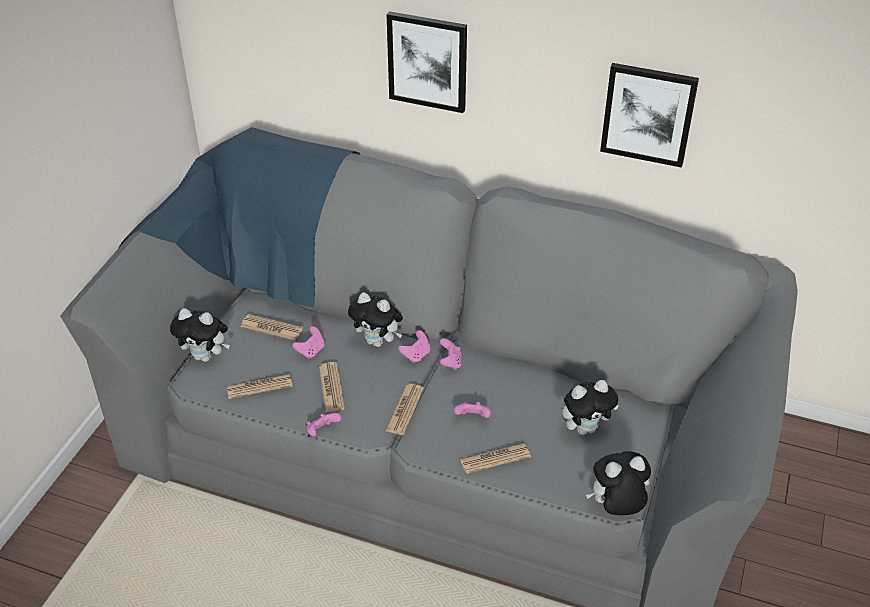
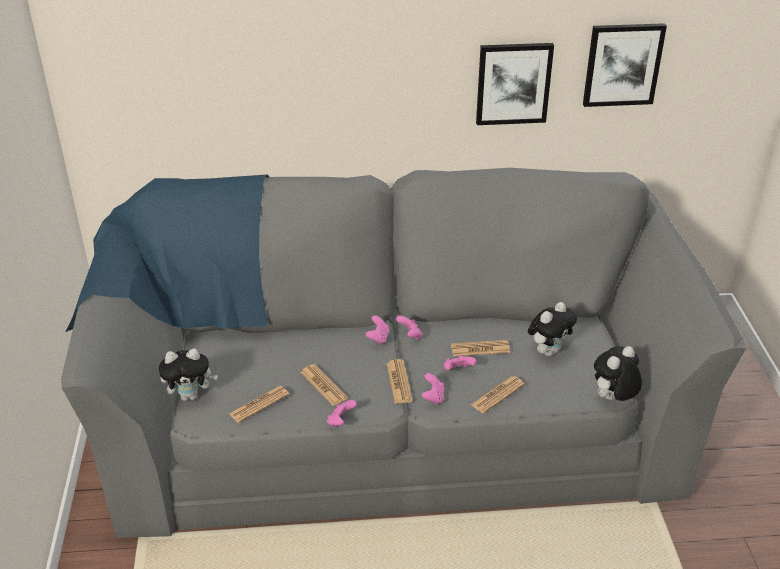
camera: 25 degrees left, 5 degrees down
newspaper [241,314,303,341] -> newspaper moved to [451,340,510,357]
pink game controller [292,326,325,359] -> pink game controller moved to [421,373,445,405]
plush toy [348,292,403,347] -> none
picture [386,11,467,113] -> picture moved to [583,23,667,107]

